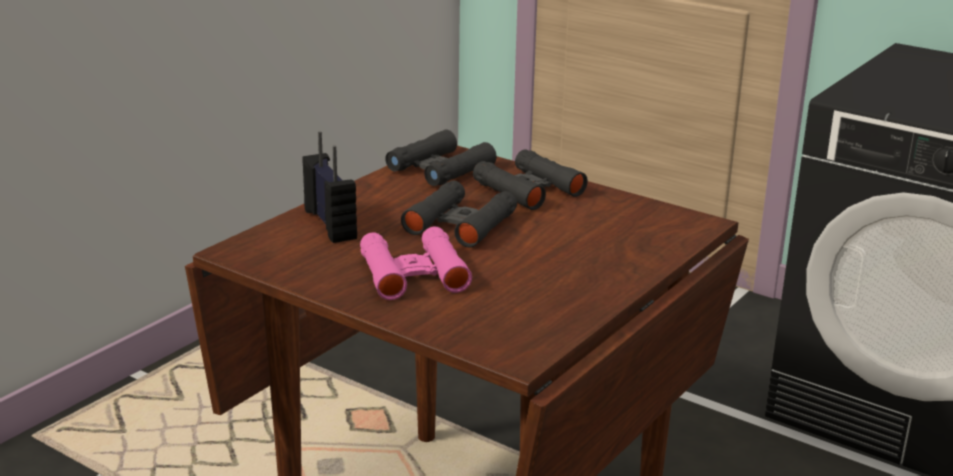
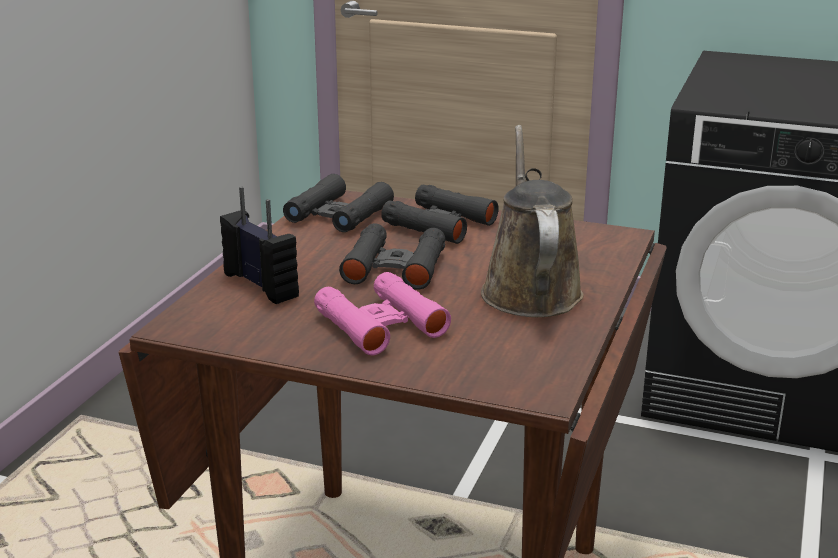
camera: 15 degrees left, 0 degrees up
none -> brown watering can [481,125,584,317]

